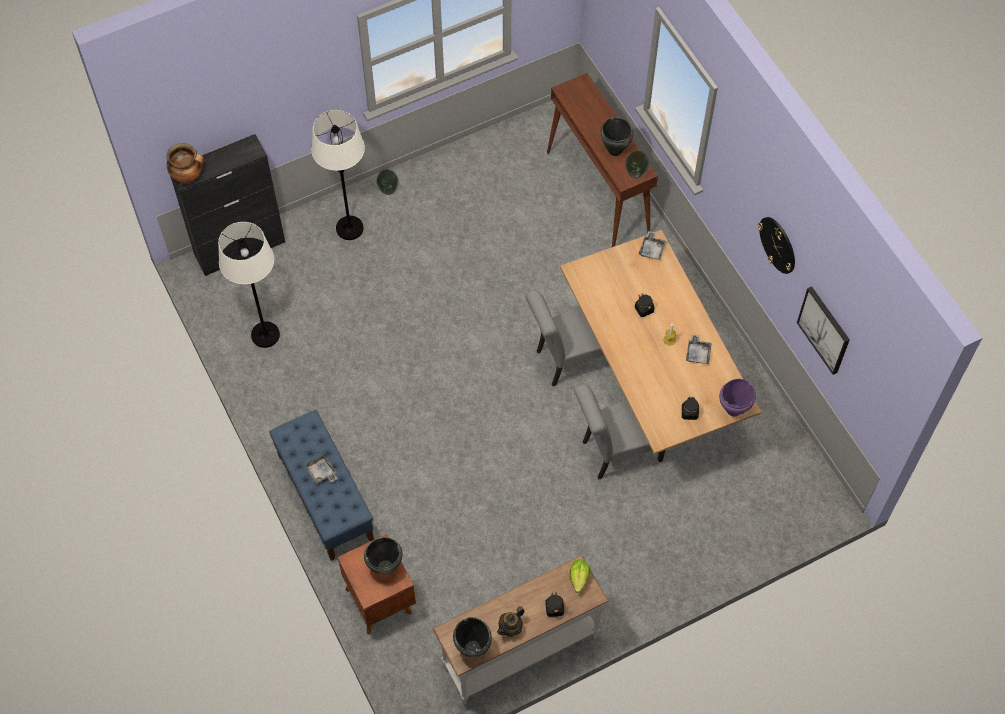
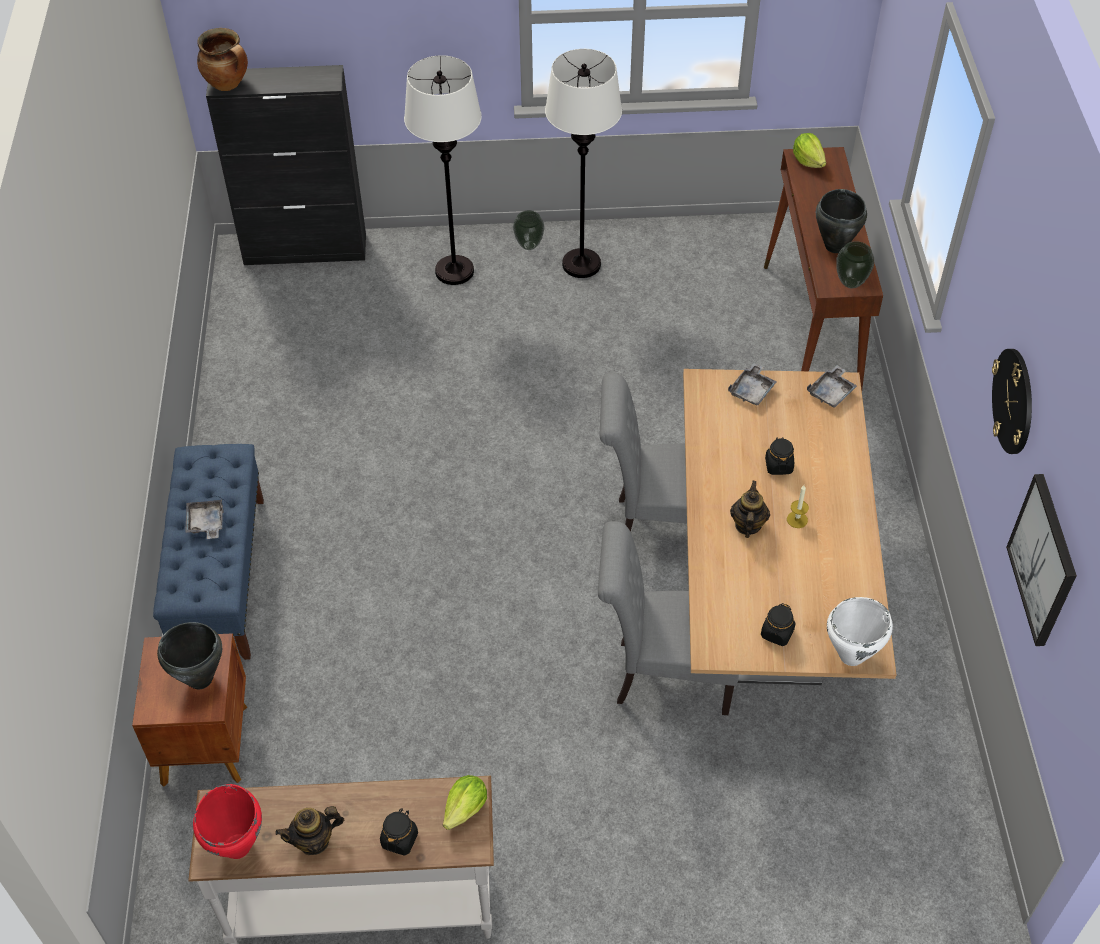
camera: 25 degrees right, 10 degrees down
white floor lamp [218,222,280,348] -> white floor lamp moved to [545,49,622,278]
black cooking pot [453,617,492,657] -> red cooking pot [193,784,262,859]
grey tray [686,335,712,364] -> grey tray moved to [728,363,777,405]
purple cooking pot [719,379,756,417] -> white cooking pot [827,597,893,666]
none -> teapot [730,481,770,538]
none -> lettuce [793,133,826,168]

